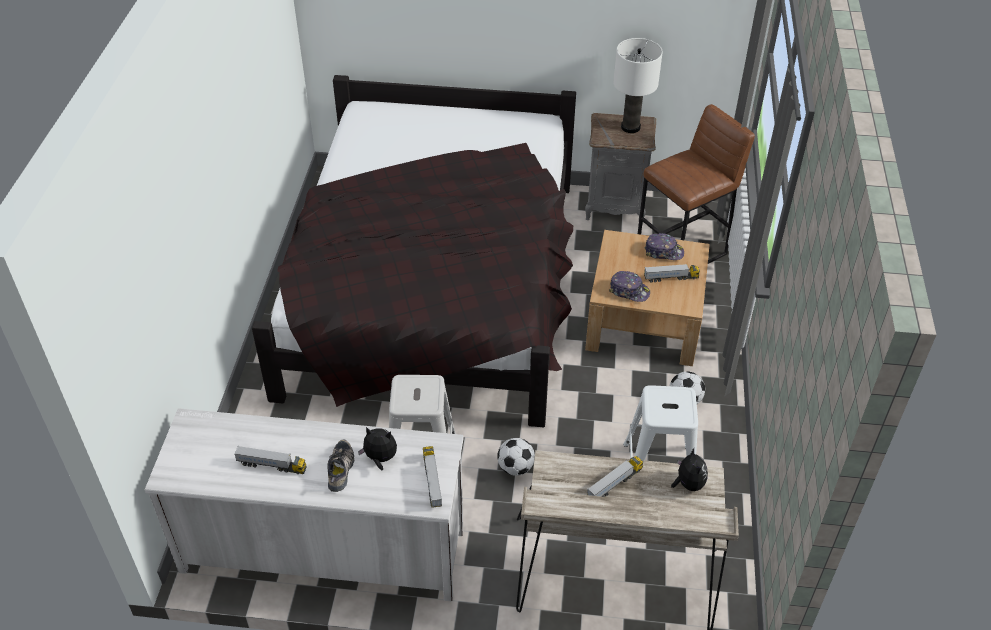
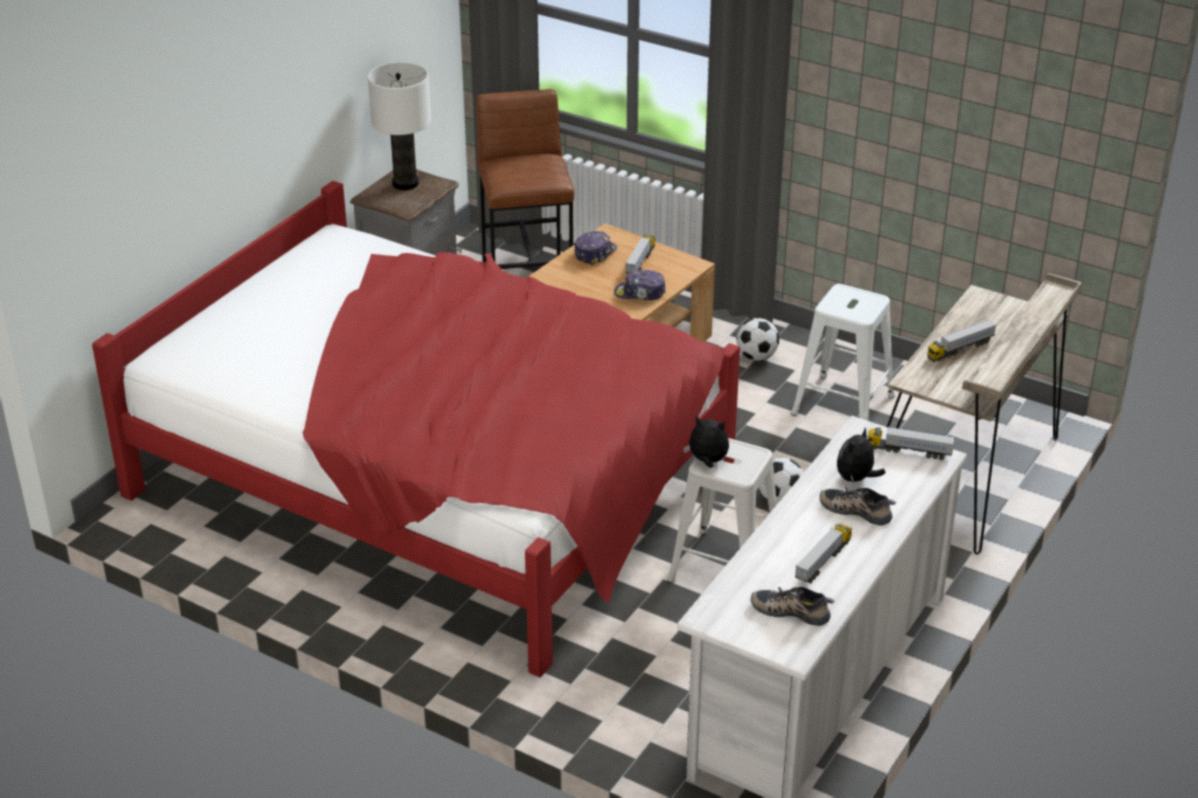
camera: 65 degrees left, 10 degrees down
black bed [252,75,576,427] -> red bed [92,181,740,678]
toy truck [587,456,643,497] -> toy truck turned 105 degrees counterclockwise [927,319,996,362]
cap [609,271,650,302] -> cap turned 135 degrees counterclockwise [614,269,666,300]
plush toy [671,448,708,491] -> plush toy moved to [683,416,729,468]
none -> shoe [751,587,835,626]

